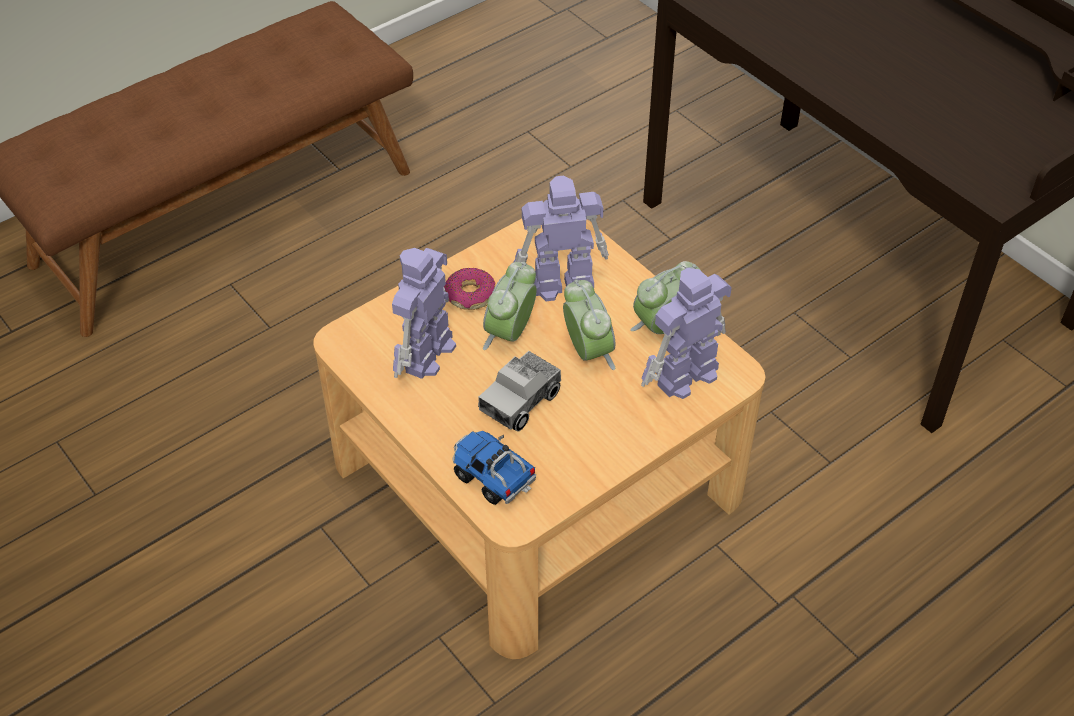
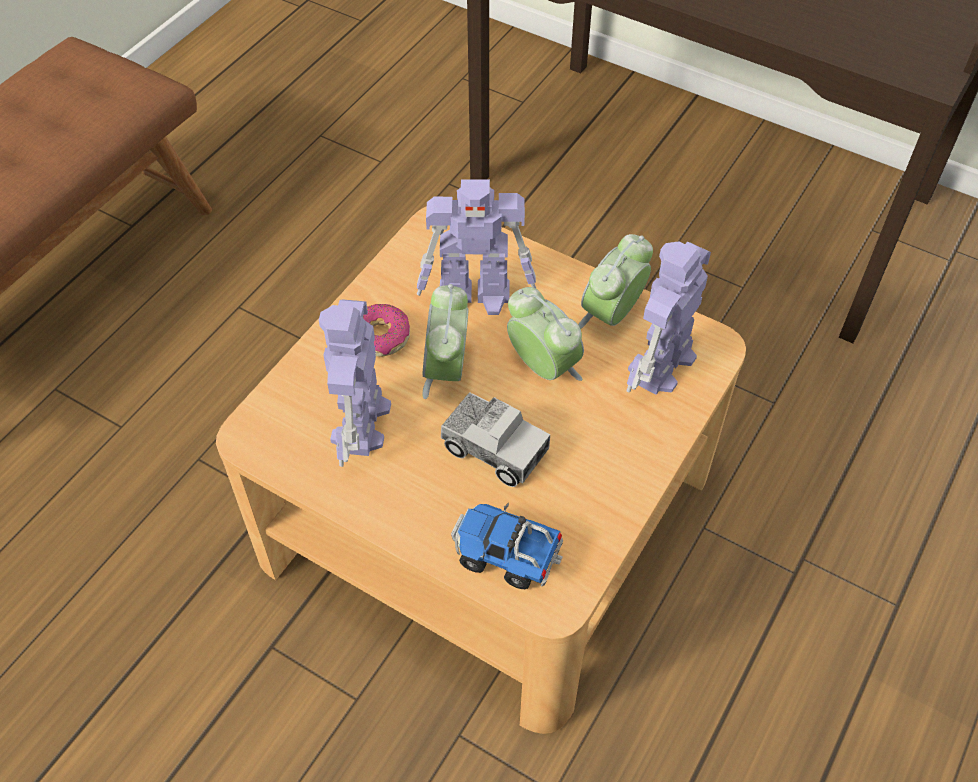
camera: 20 degrees left, 5 degrees up
toy truck [478,351,561,432] -> toy truck turned 75 degrees counterclockwise [441,392,550,487]
toy robot [513,176,609,301] -> toy robot turned 150 degrees counterclockwise [417,179,536,315]

